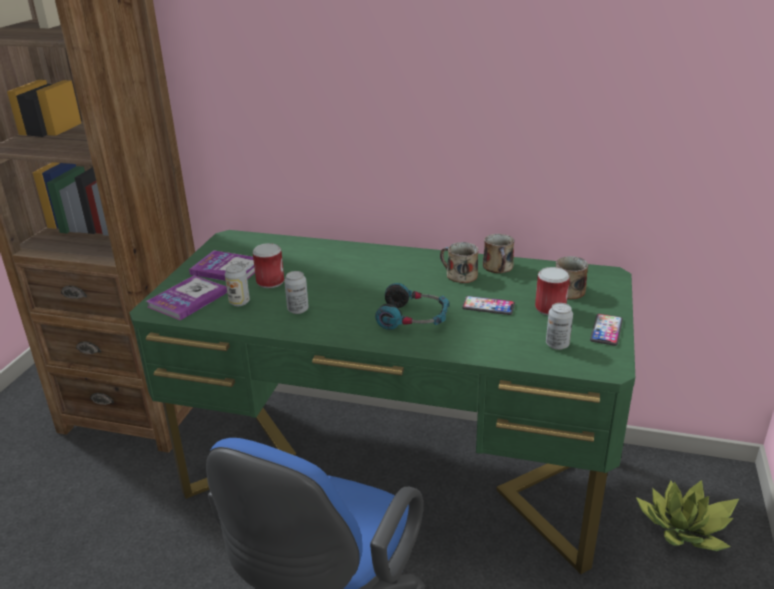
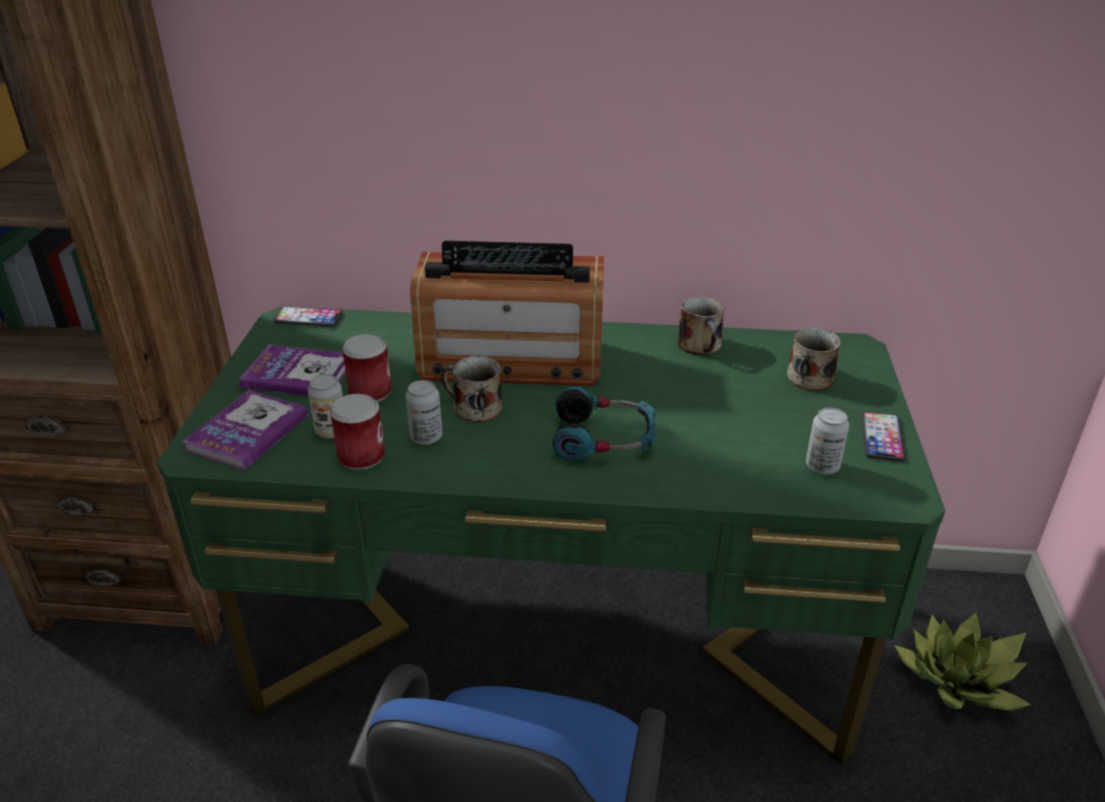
camera: 10 degrees left, 5 degrees up
mug [440,242,479,283] -> mug moved to [441,356,503,422]
phone [462,296,515,315] -> phone moved to [274,306,343,327]
can [535,267,570,315] -> can moved to [330,394,385,470]
none -> radio [410,241,604,386]

